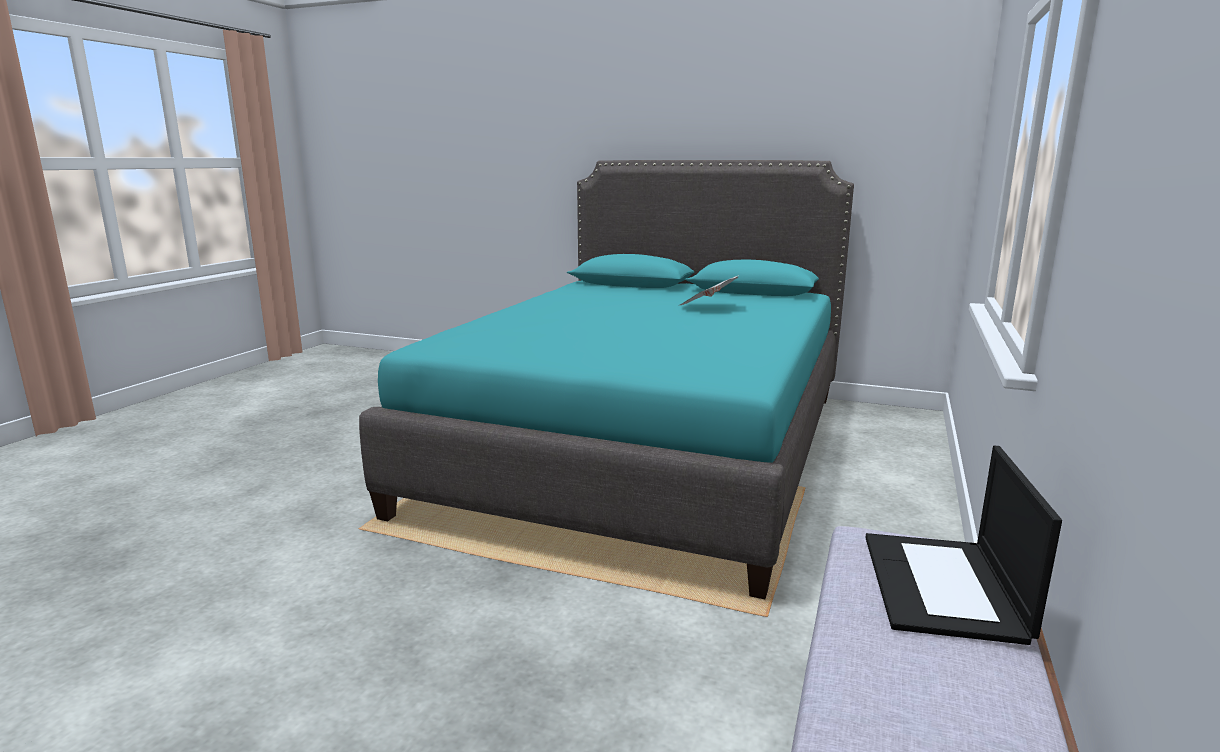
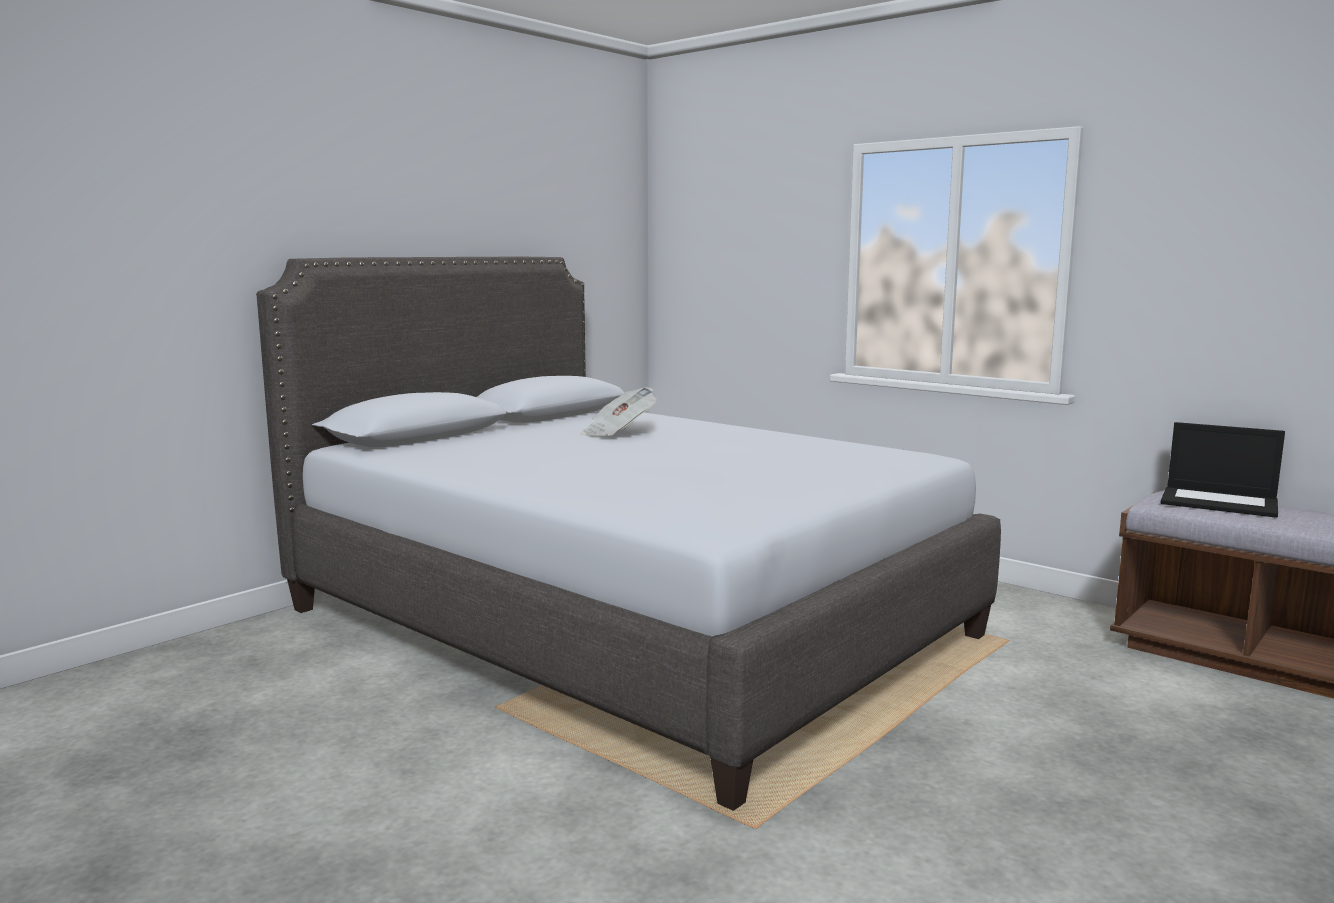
camera: 70 degrees left, 5 degrees down
turquoise bed [359,160,854,599] -> grey bed [256,257,1001,811]

